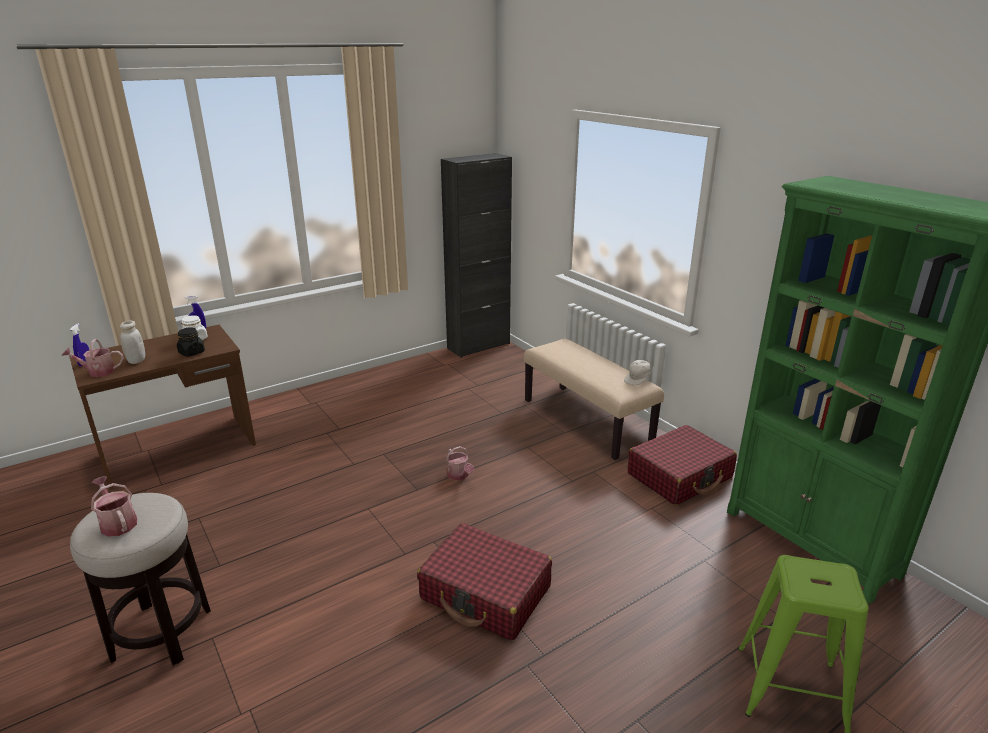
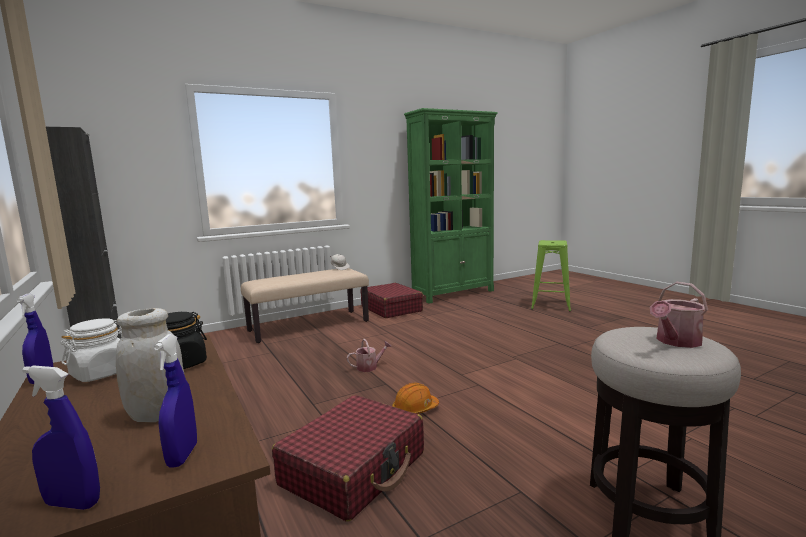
camera: 85 degrees left, 15 degrees down
watering can [62,339,124,377] -> blue spray bottle [154,334,197,468]
red suitcase [417,523,552,641] -> red suitcase moved to [272,395,424,522]
none -> orange hard hat [392,383,439,414]

